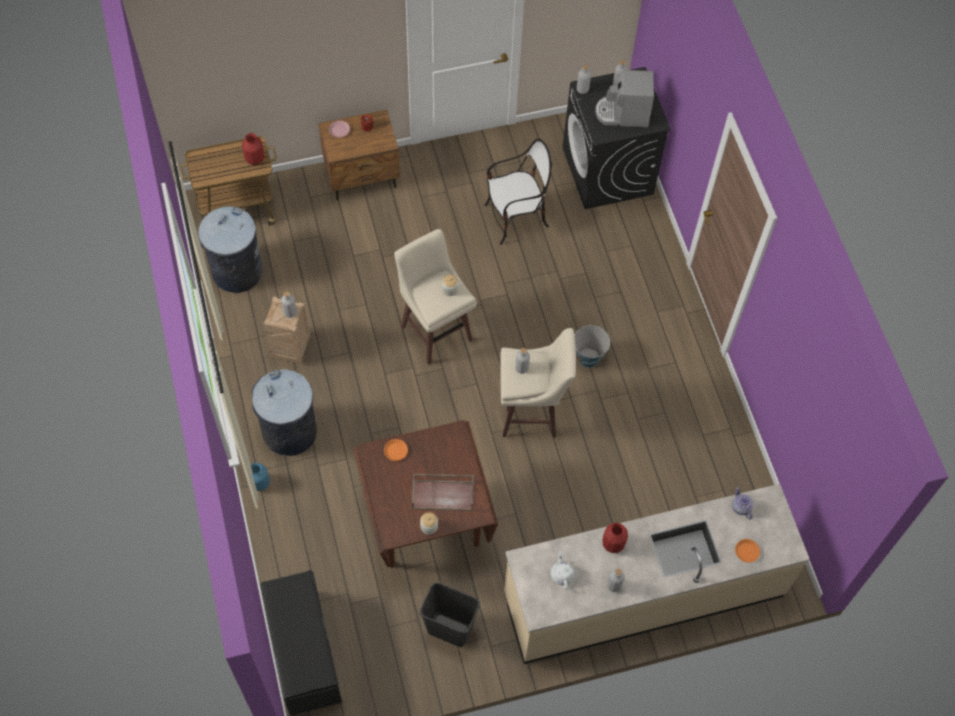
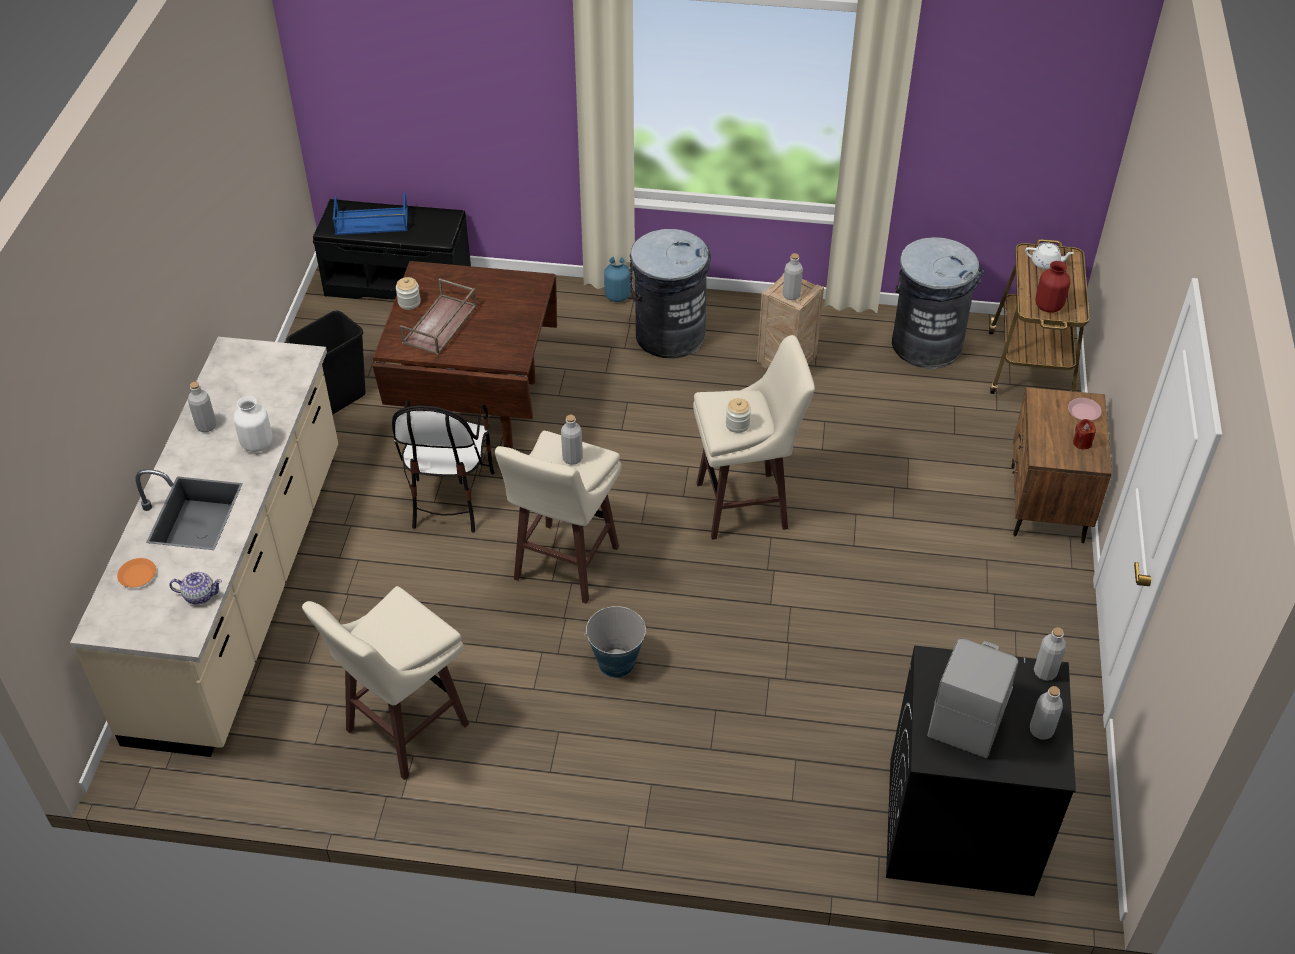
camera: 115 degrees right, 15 degrees down
orange plate [384,439,408,461] -> none
chair [485,139,552,245] -> chair moved to [392,400,495,533]
white teapot [551,551,575,589] -> white teapot moved to [1025,242,1074,270]
red vase [602,523,628,553] -> white vase [234,396,273,452]
none -> beige stool [302,586,469,780]
none -> blue tray [333,193,408,235]

